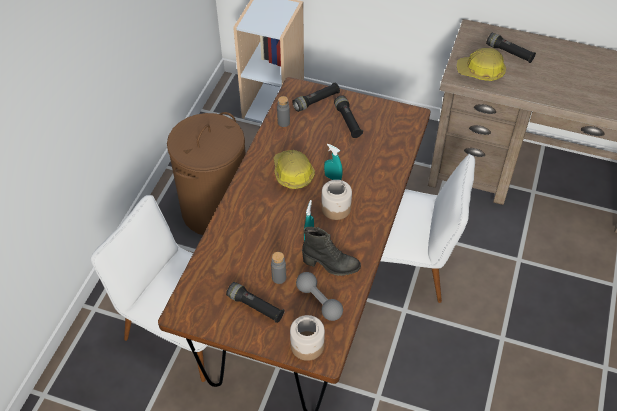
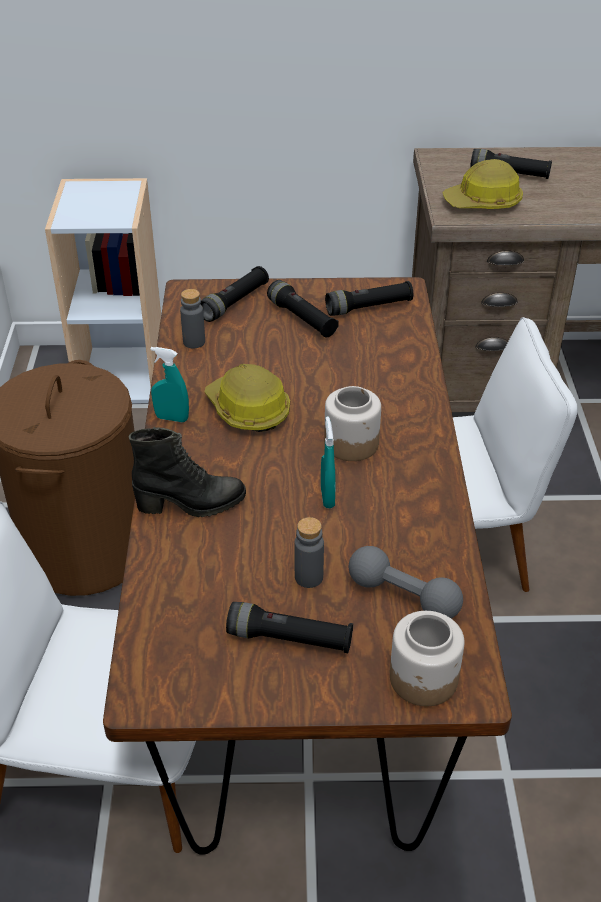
camera: 20 degrees left, 10 degrees down
black boot [302,227,361,276] -> black boot moved to [129,427,246,517]
turquoise spray bottle [324,144,343,180] -> turquoise spray bottle moved to [151,347,189,422]
none -> black flashlight [325,281,413,316]

